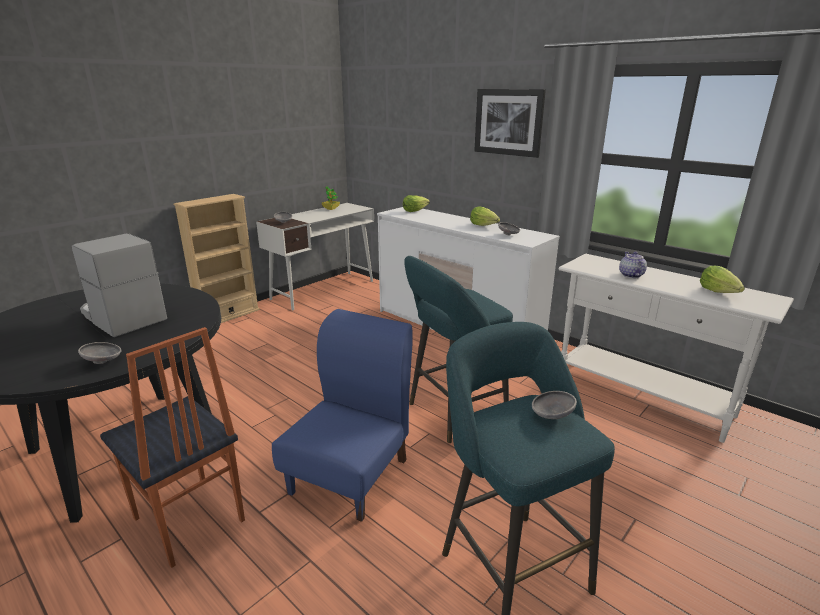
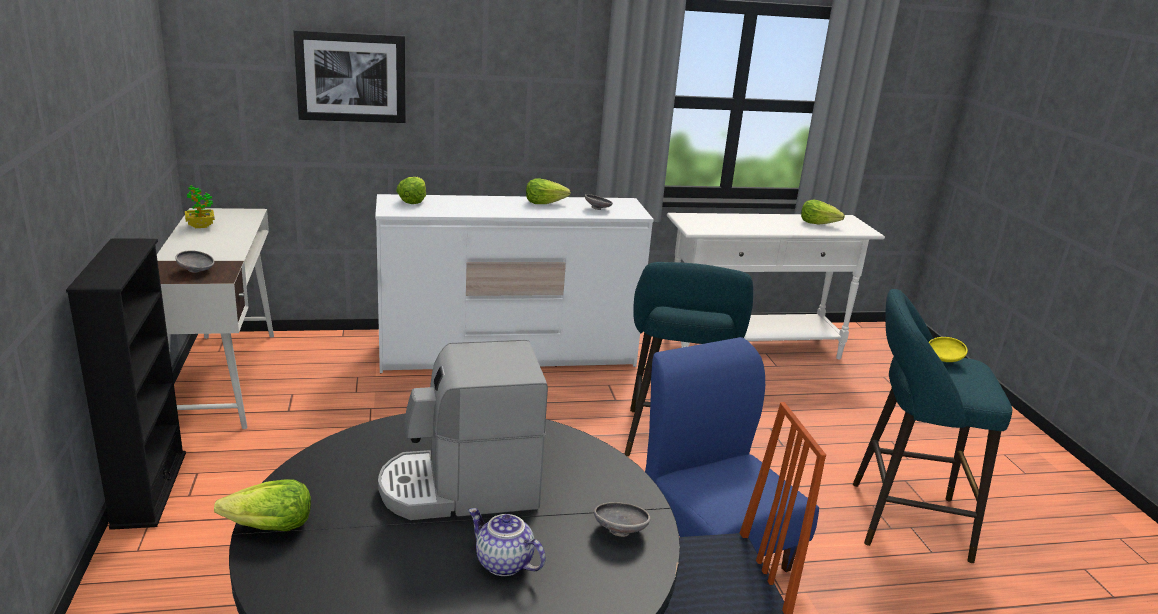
camera: 55 degrees left, 0 degrees up
beige bookcase [173,194,260,323] -> black bookcase [66,238,186,530]
picture [474,89,546,158] -> picture moved to [294,30,406,123]
grey bowl [532,391,577,419] -> yellow bowl [929,337,968,362]
teapot [619,251,647,278] -> teapot moved to [468,508,546,576]
none -> lettuce [214,479,311,531]

